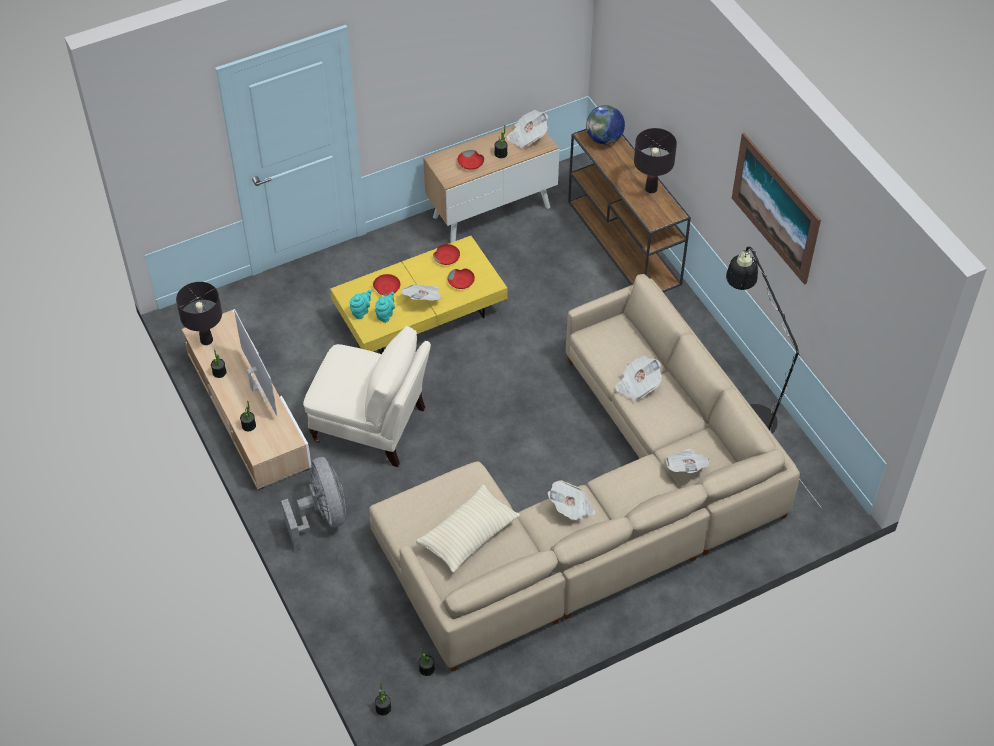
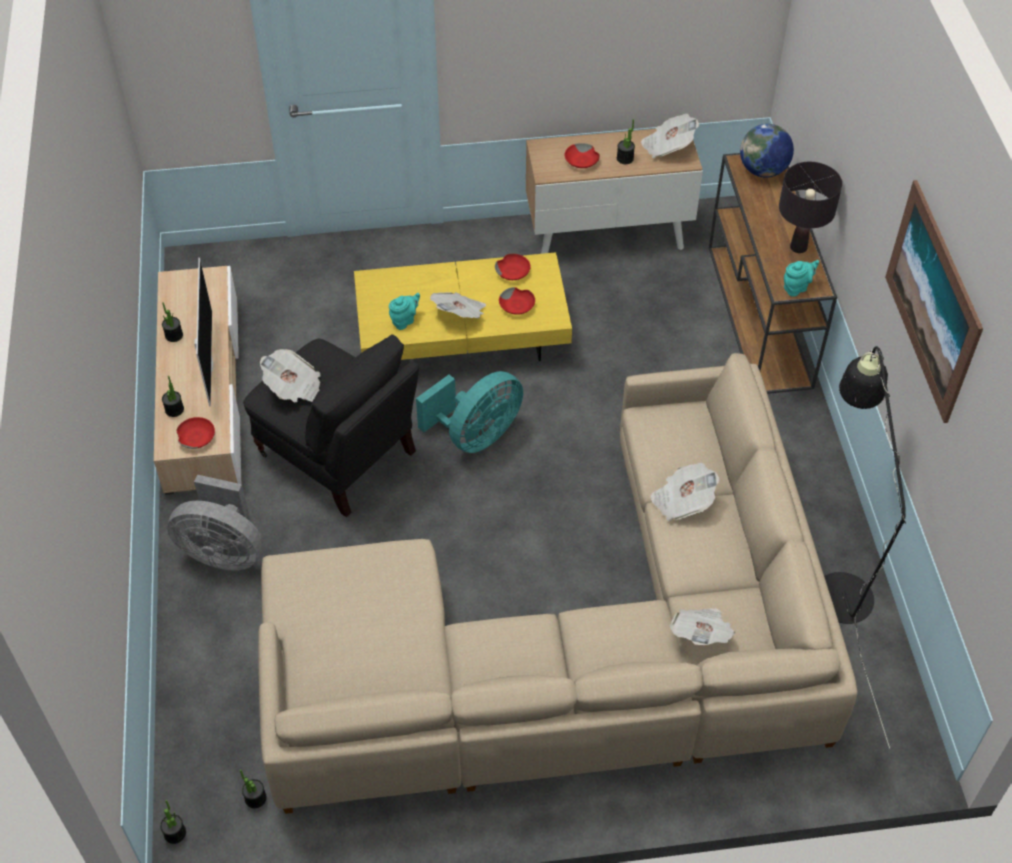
camera: 20 degrees right, 0 degrees up
black table lamp [176,282,222,345] -> none
grey fan [281,457,346,550] -> grey fan turned 105 degrees clockwise [167,475,263,571]
beige armchair [303,326,431,467] -> black armchair [243,334,419,517]
turquoise teapot [350,290,371,319] -> turquoise teapot moved to [784,260,819,297]
red bowl [373,274,400,296] -> red bowl moved to [176,417,215,449]
beige pillow [416,485,520,573] -> none
newspaper [548,480,596,521] -> newspaper moved to [260,349,321,402]
none -> turquoise fan [416,371,523,453]

